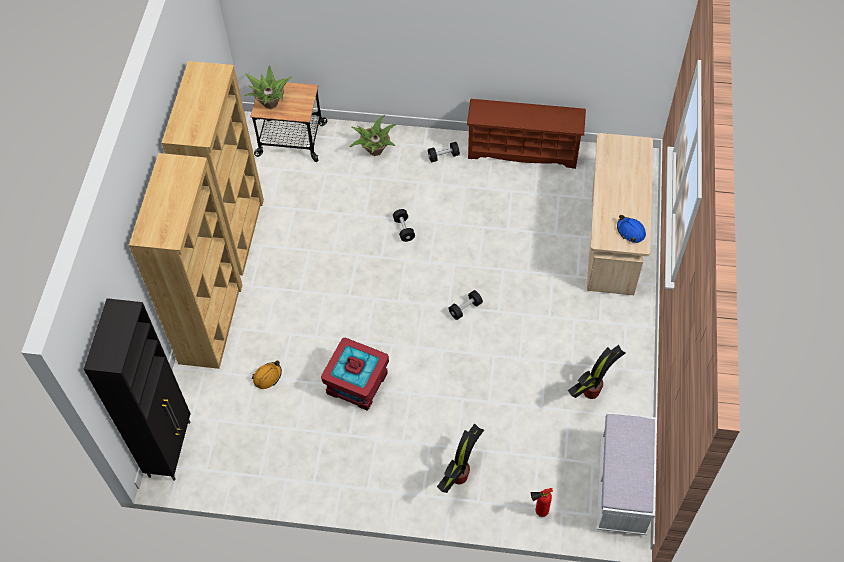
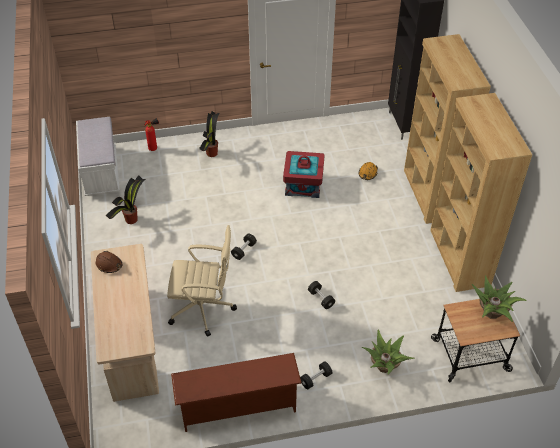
camera: 160 degrees right, 10 degrees down
blue hard hat [617,215,646,243] -> brown hard hat [96,251,122,273]
none -> beige office chair [167,225,237,336]

